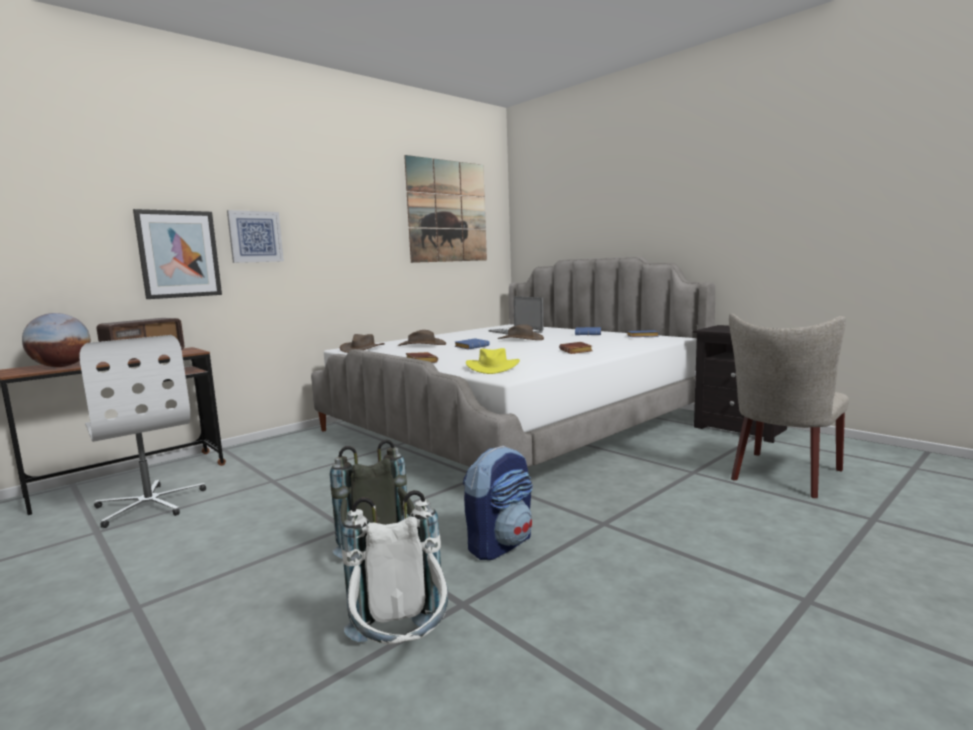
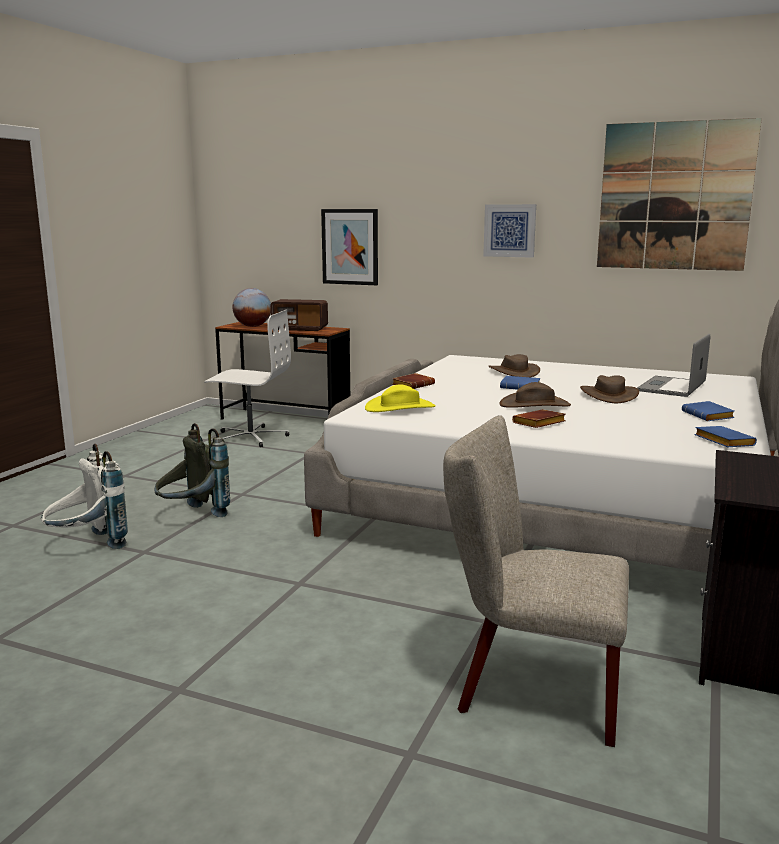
camera: 65 degrees right, 5 degrees up
white office chair [79,335,206,528] -> white office chair turned 105 degrees counterclockwise [204,310,291,447]
picture [227,210,284,263] -> picture moved to [483,204,536,258]
brown hat [340,334,385,353] -> brown hat moved to [500,382,571,408]
backpack [463,446,533,560] -> none

